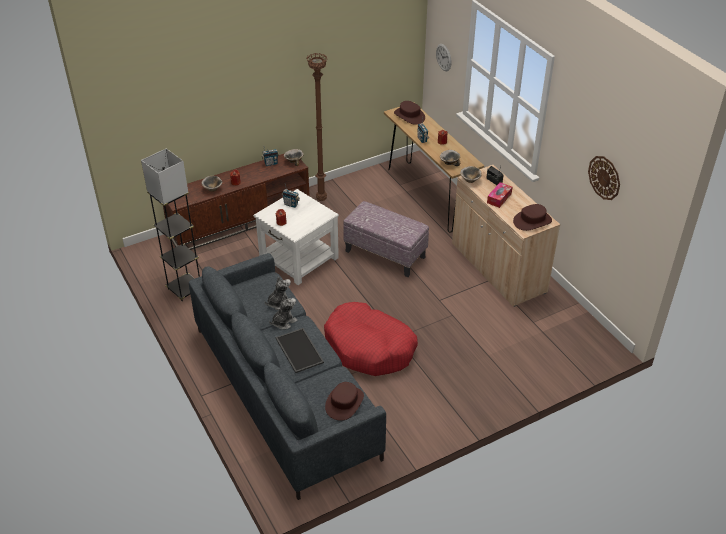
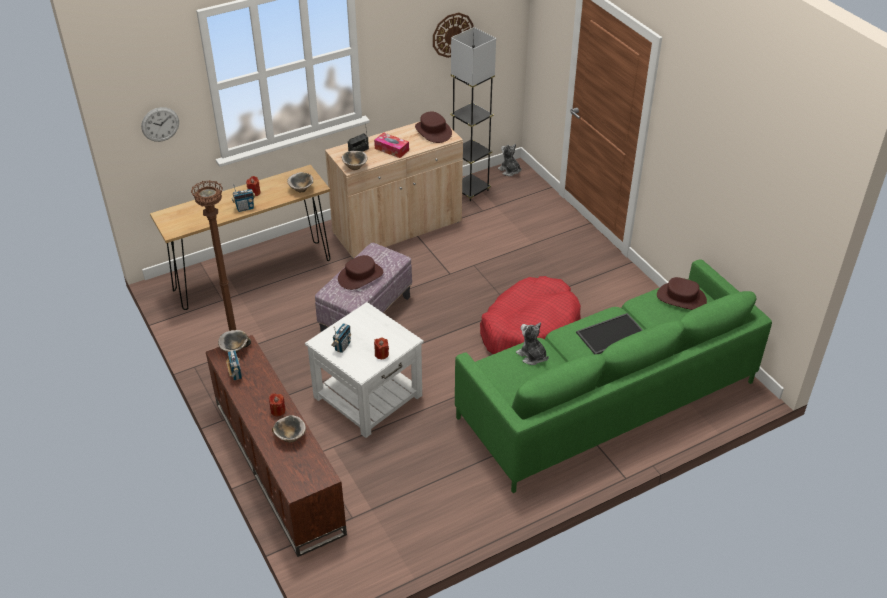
camera: 90 degrees left, 0 degrees up
grey floor lamp [141,148,200,301] -> grey floor lamp moved to [451,27,496,201]
grey sofa [189,253,386,500] -> green sofa [455,259,772,493]
plush toy [269,296,298,330] -> plush toy moved to [498,144,522,176]
brown hat [394,101,425,125] -> brown hat moved to [338,255,383,290]

